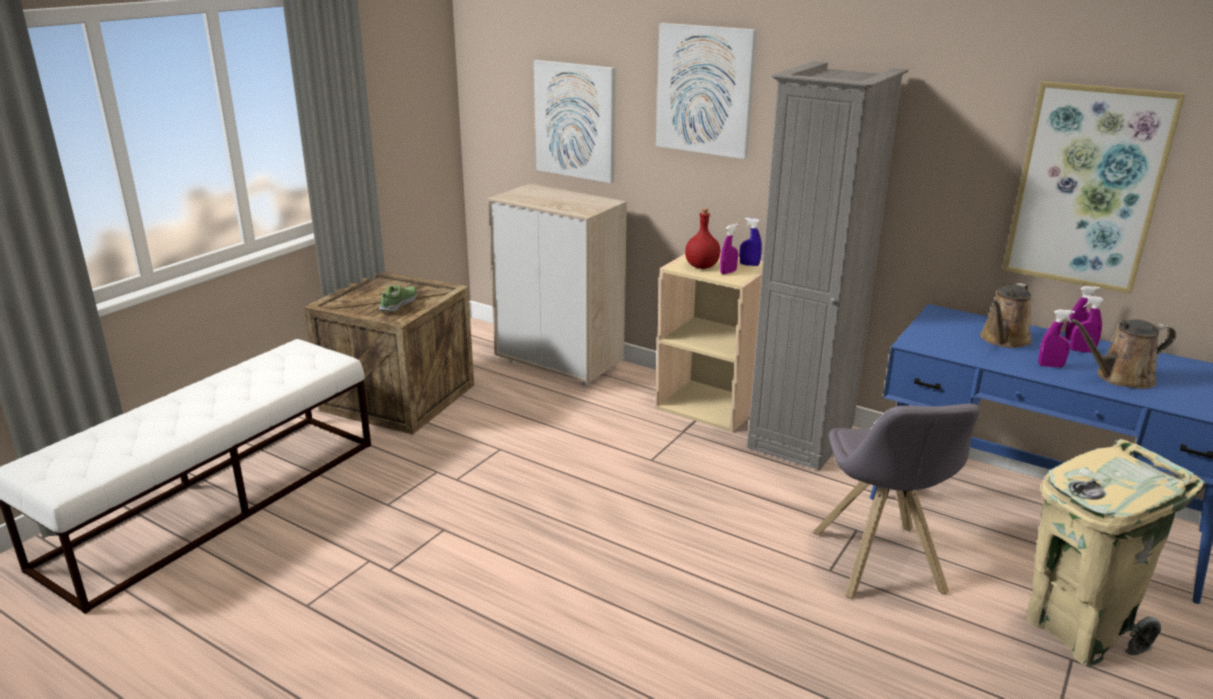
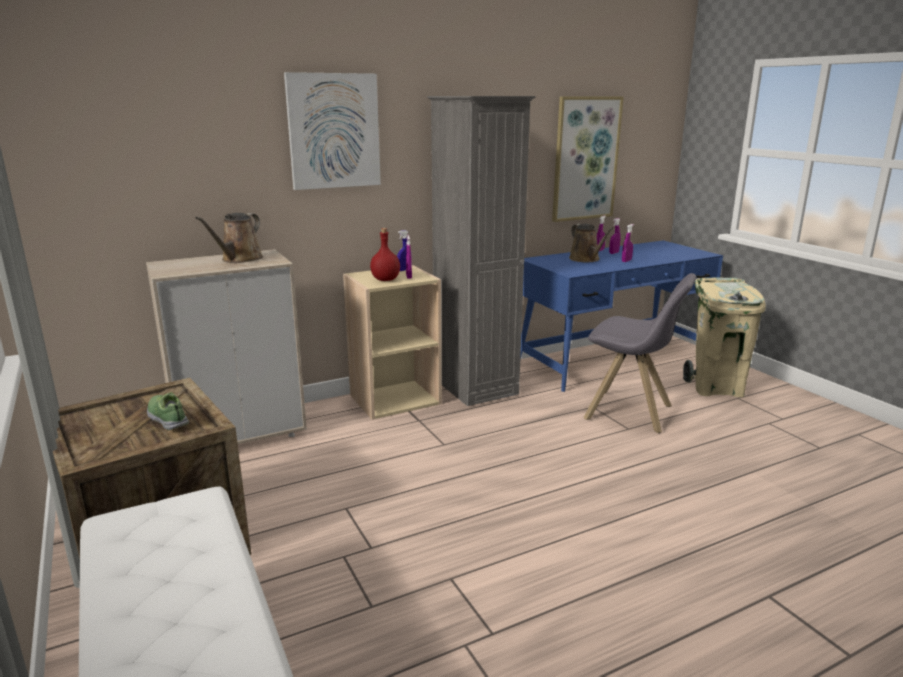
camera: 60 degrees left, 5 degrees down
picture [534,60,615,183] -> none
brown watering can [1070,319,1176,389] -> brown watering can moved to [195,213,263,263]

